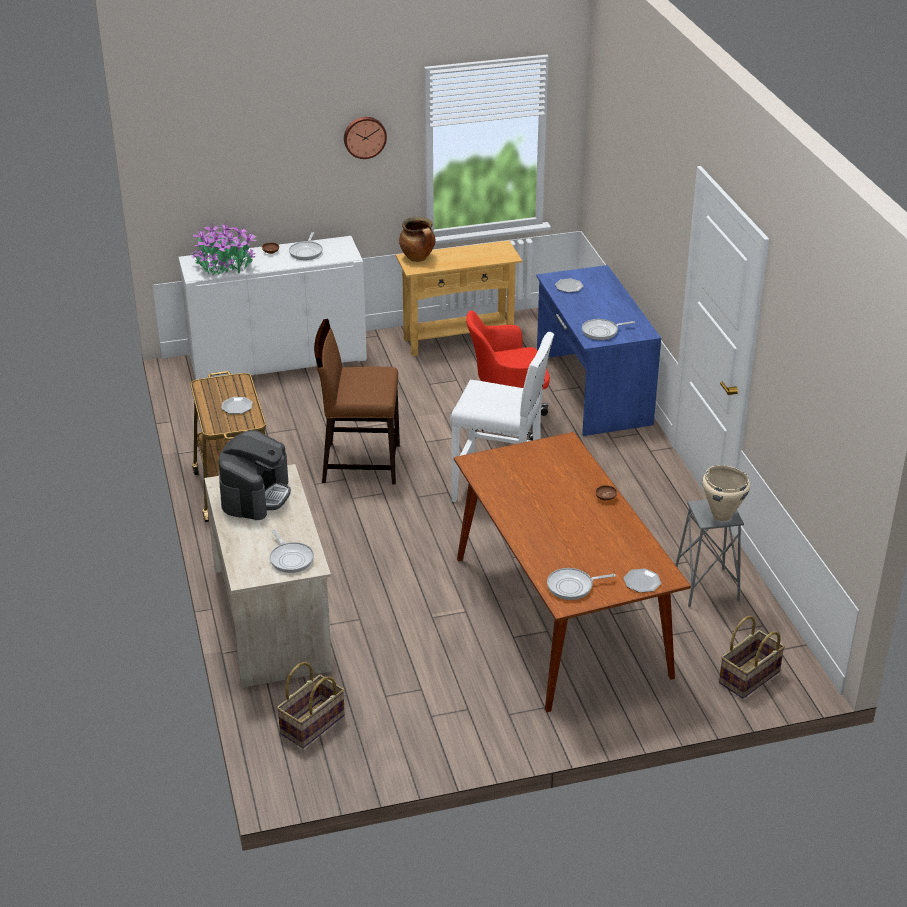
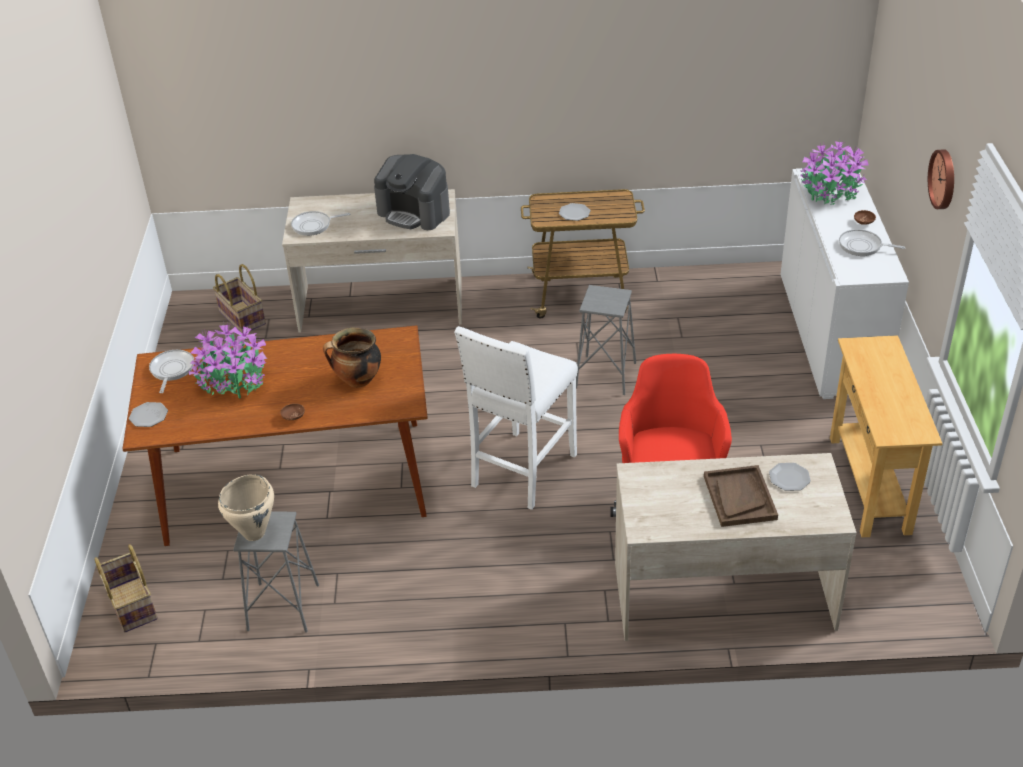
camera: 105 degrees right, 5 degrees up
brown chair [314,319,400,484] -> grey stool [576,285,636,395]
cooking pot [399,217,436,262] -> cooking pot moved to [323,327,381,387]
blue desk [536,265,661,436] -> beige desk [615,453,857,641]
frying pan [582,319,635,340] -> none
none -> potted plant [189,321,267,399]
none -> brown tray [704,465,778,527]

